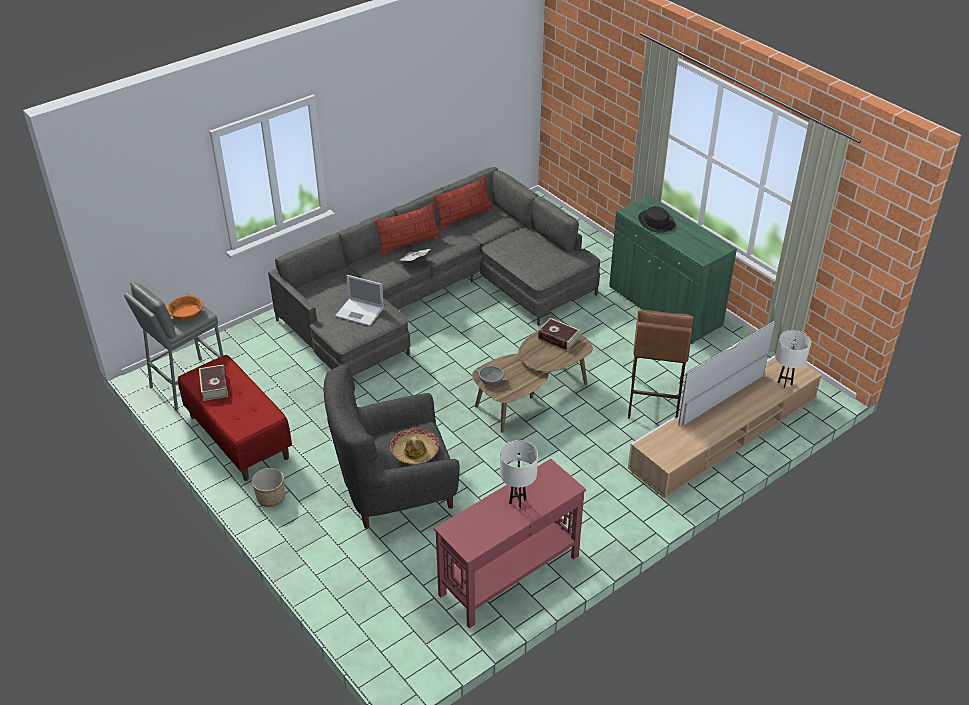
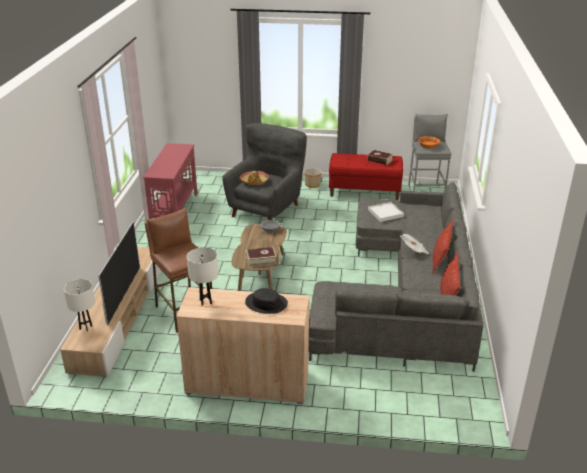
camera: 135 degrees right, 10 degrees down
laptop [335,275,384,326] -> white tray [368,202,404,222]
white table lamp [500,440,538,508] -> white table lamp moved to [187,247,219,306]
green cabinet [609,195,737,344] -> beige cabinet [176,288,309,404]

